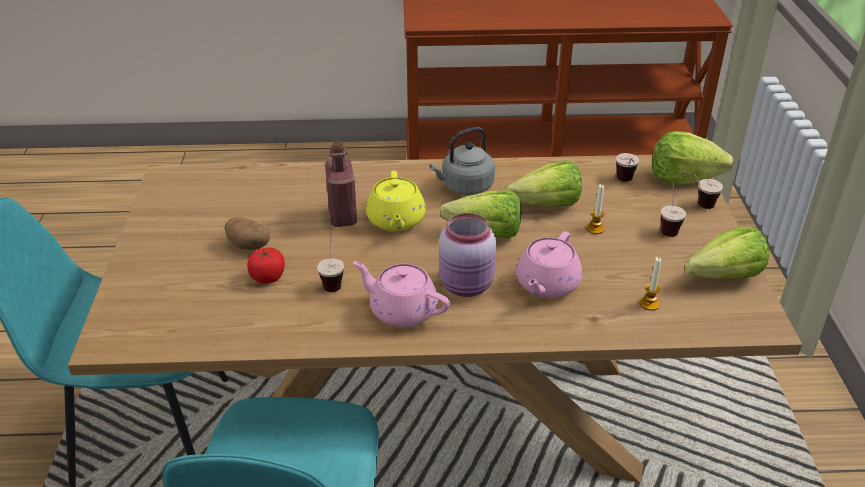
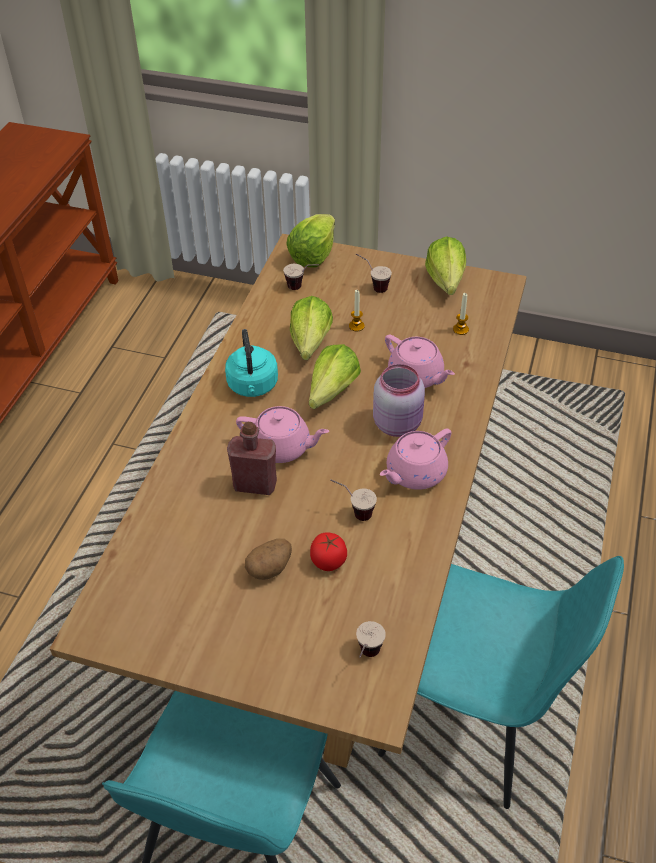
camera: 70 degrees left, 10 degrees up
yellow teapot [366,171,426,232] -> pink teapot [236,406,329,463]
grey kettle [429,127,495,195] -> turquoise kettle [225,329,278,397]
cup [682,172,723,209] -> cup moved to [356,621,386,658]

